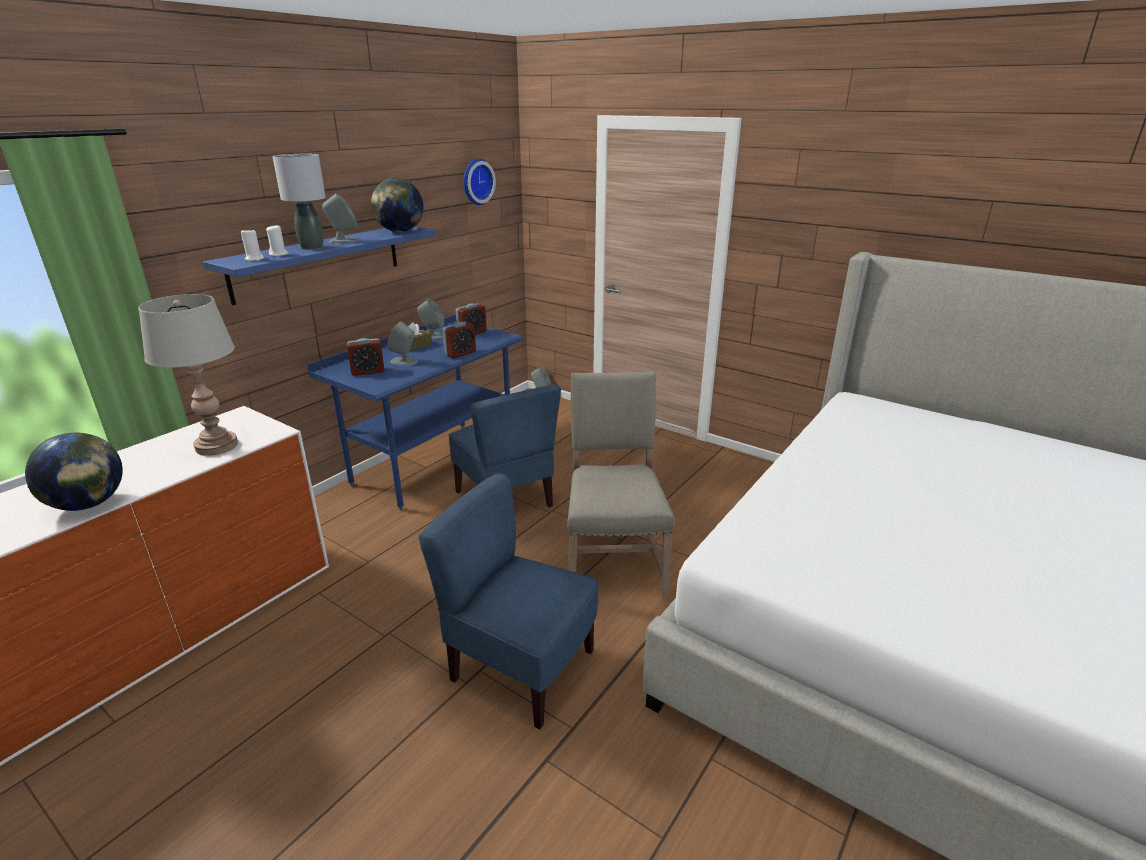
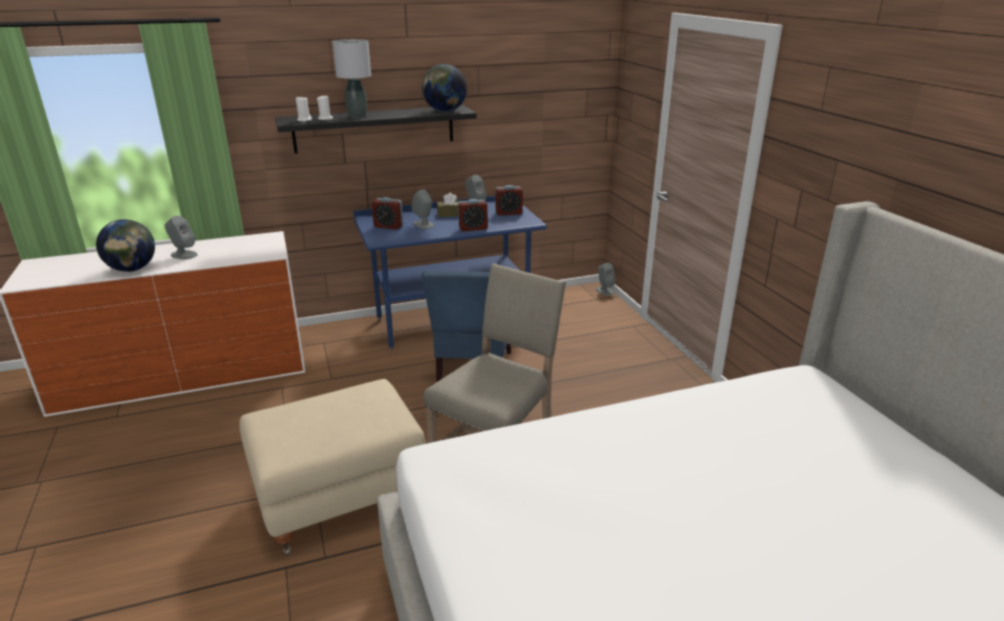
camera: 35 degrees right, 0 degrees up
grey table lamp [139,294,238,456] -> none
blue shelf [203,227,436,305] -> black shelf [275,105,477,153]
grey speaker [322,193,360,243] -> grey speaker moved to [165,215,198,260]
blue chair [419,473,599,729] -> beige ottoman [239,379,426,556]
wall clock [463,159,496,205] -> none

